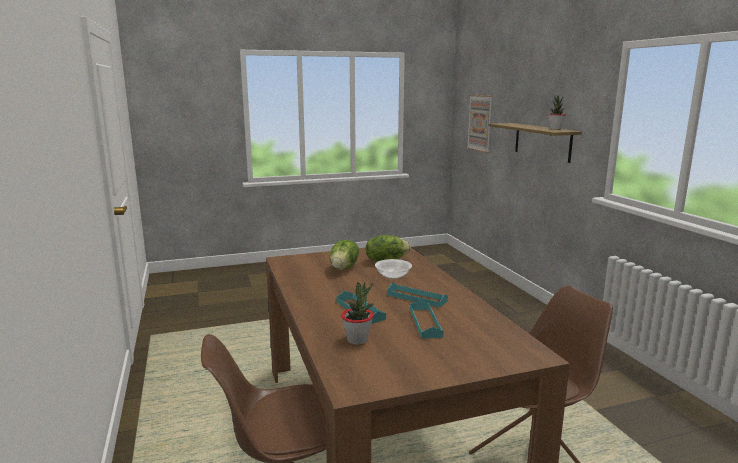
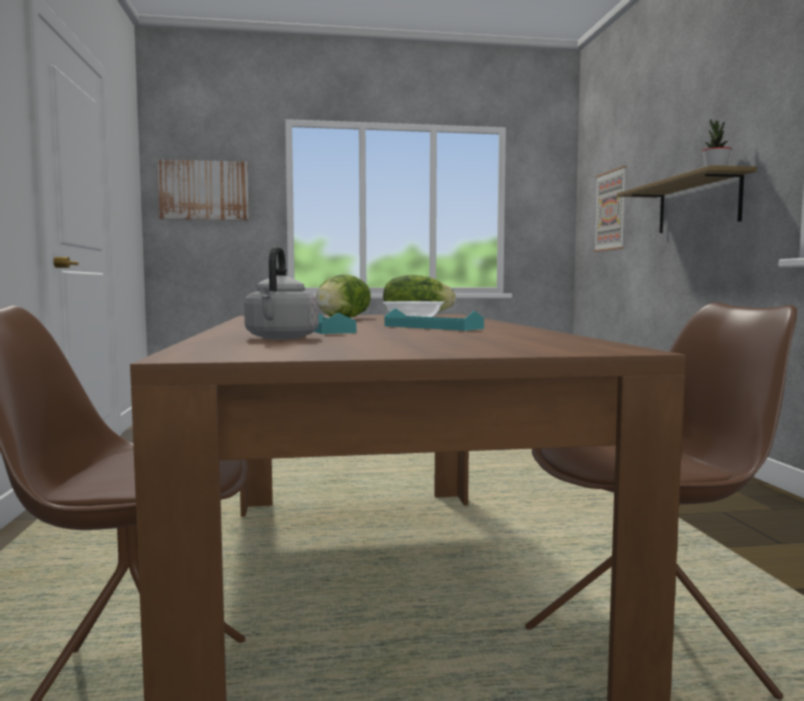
camera: 10 degrees right, 10 degrees down
potted plant [341,282,374,345] -> grey kettle [244,246,319,340]
turquoise tray [410,300,443,339] -> none
none -> picture [157,159,249,220]

